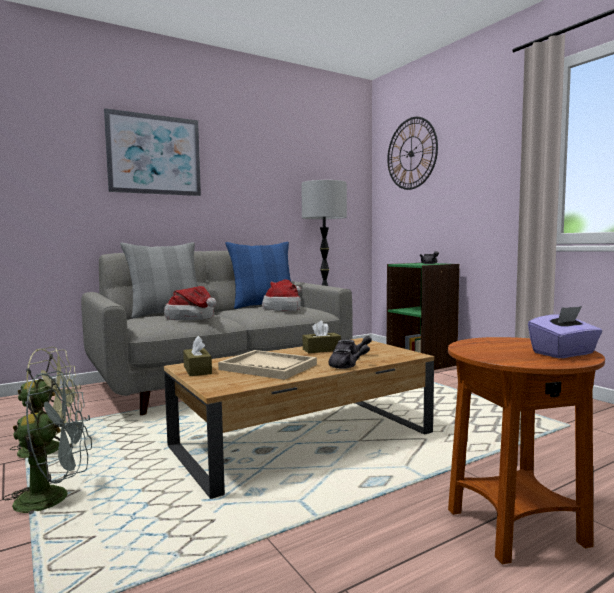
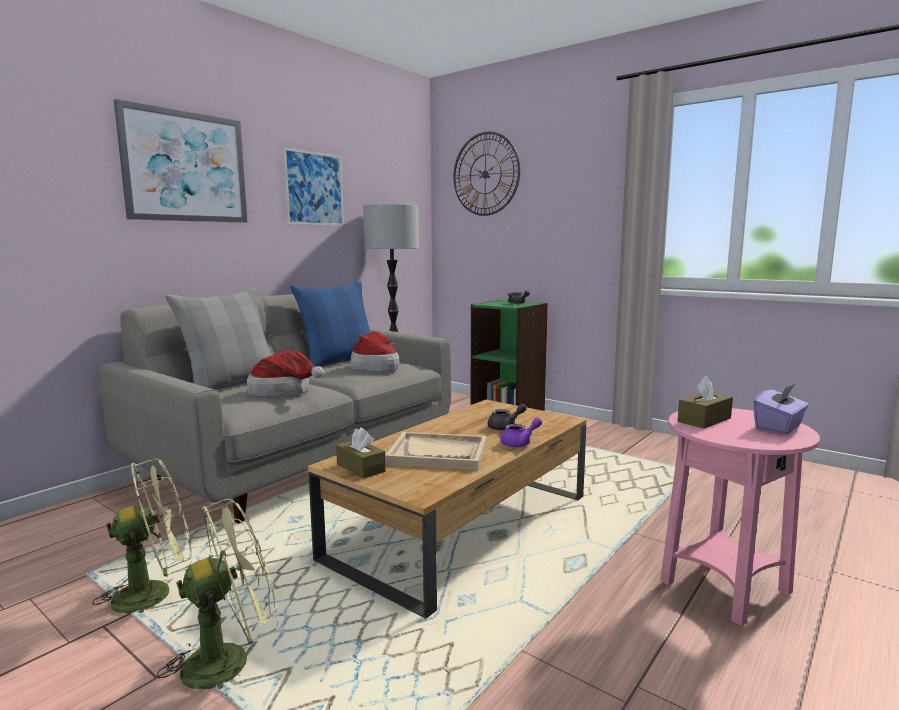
camera: 20 degrees left, 5 degrees up
grey fan [2,371,92,514] -> green fan [157,499,278,689]
brown tissue box [303,321,341,353] -> brown tissue box moved to [678,376,733,429]
grey teapot [329,344,370,369] -> purple teapot [500,417,542,447]
brown side table [448,337,605,564] -> pink side table [660,408,820,626]
none -> picture [283,147,344,226]

